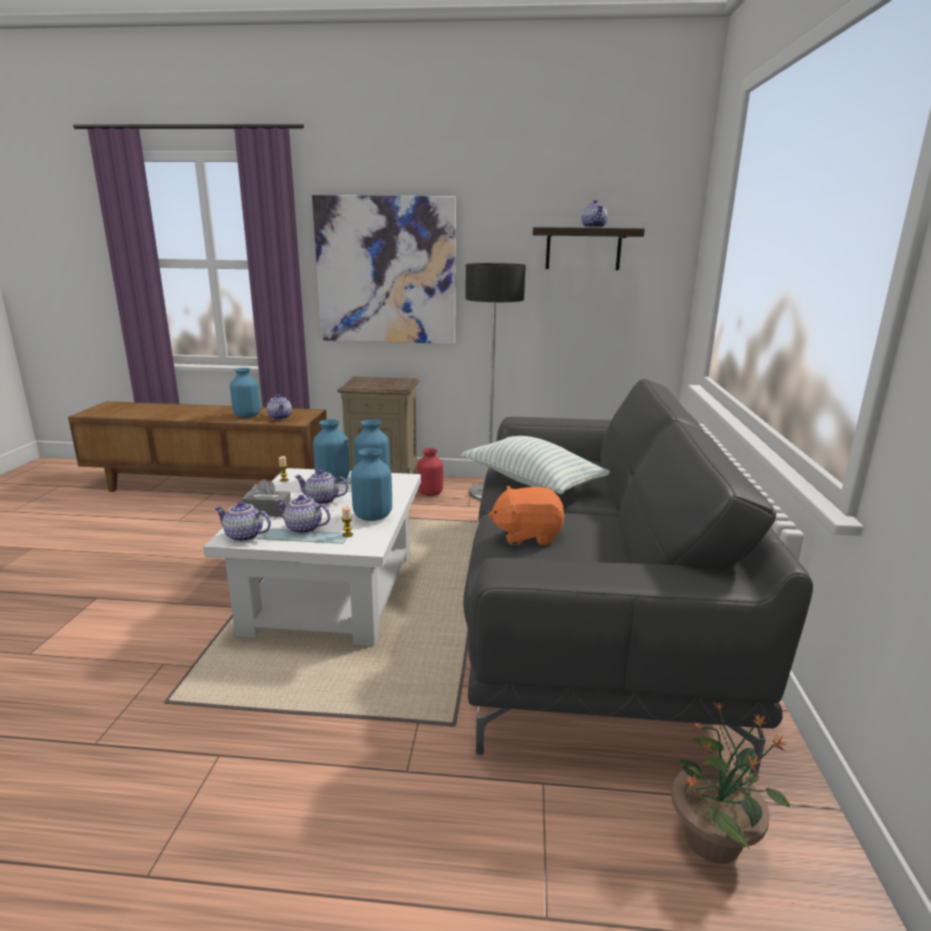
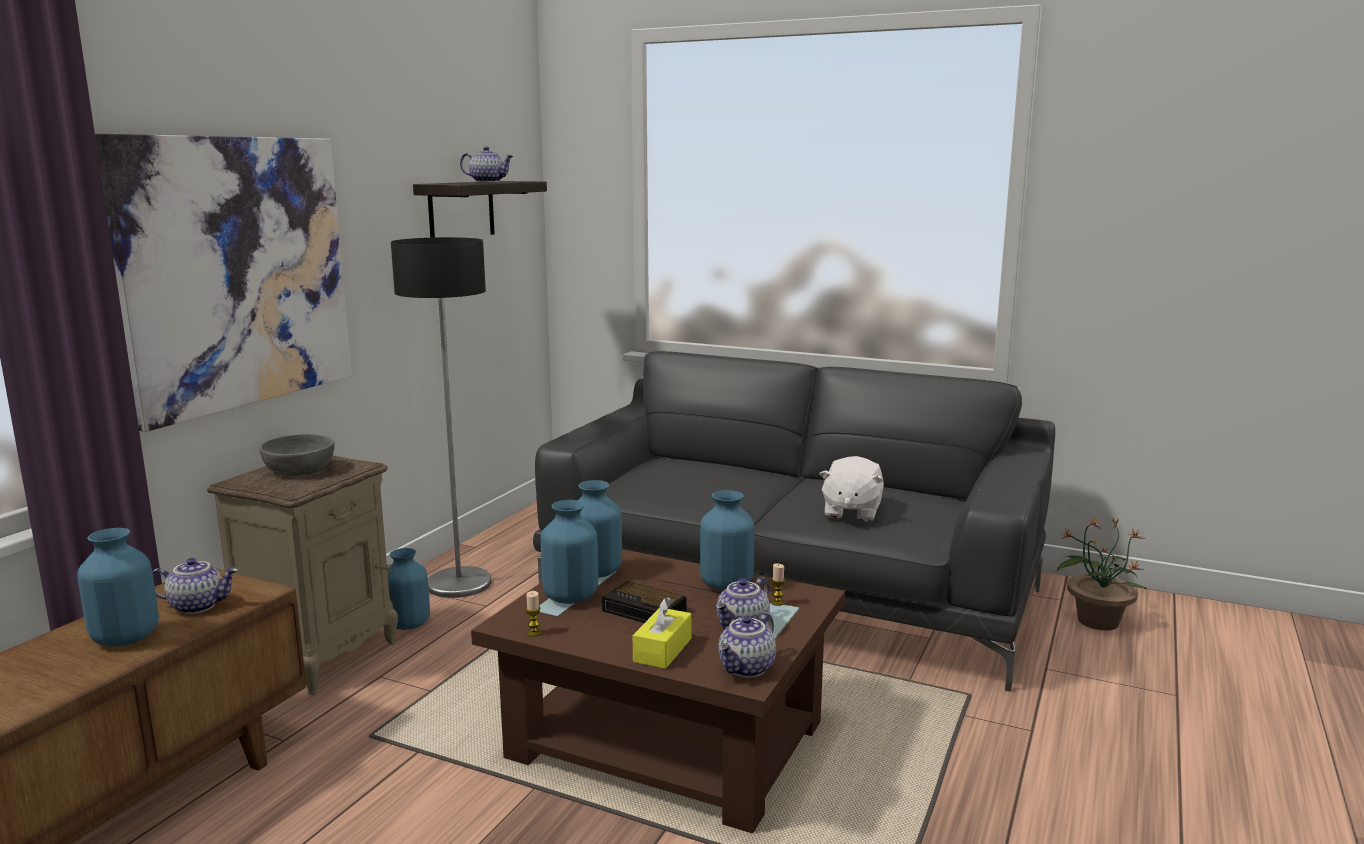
camera: 70 degrees left, 5 degrees down
white coffee table [203,468,421,646] -> brown coffee table [471,549,845,834]
grey tissue box [242,479,291,517] -> yellow tissue box [633,597,691,669]
teapot [294,469,348,505] -> alarm clock [602,581,687,623]
red vase [417,448,443,496] -> blue vase [388,548,430,630]
pillow [461,436,610,494] -> none
orange plush toy [488,486,565,545] -> white plush toy [819,456,884,522]
none -> grey bowl [259,434,335,476]

